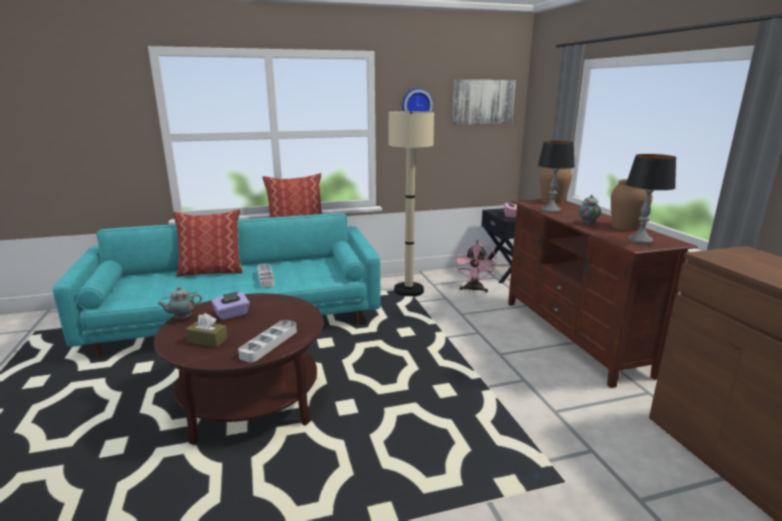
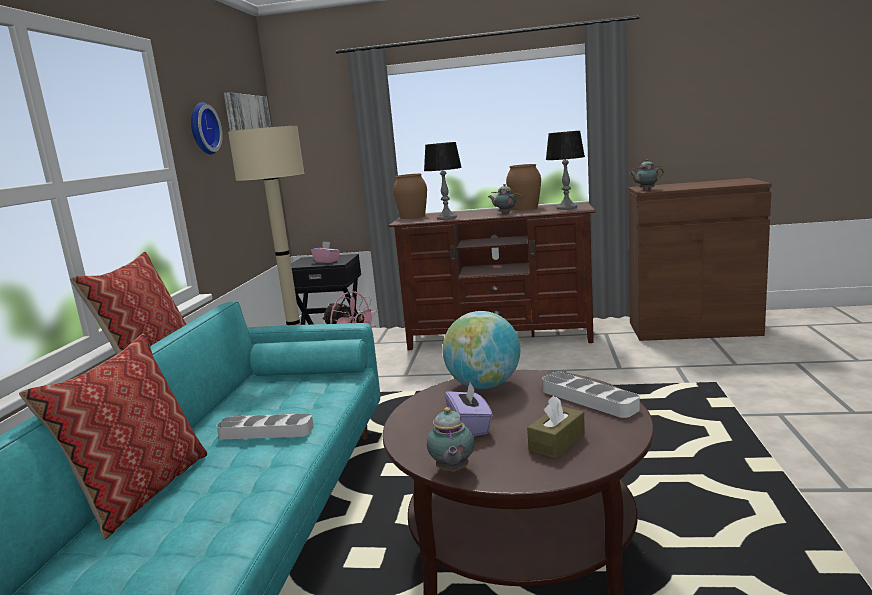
camera: 65 degrees left, 5 degrees down
none -> globe [442,311,520,389]
none -> teapot [629,159,664,190]

